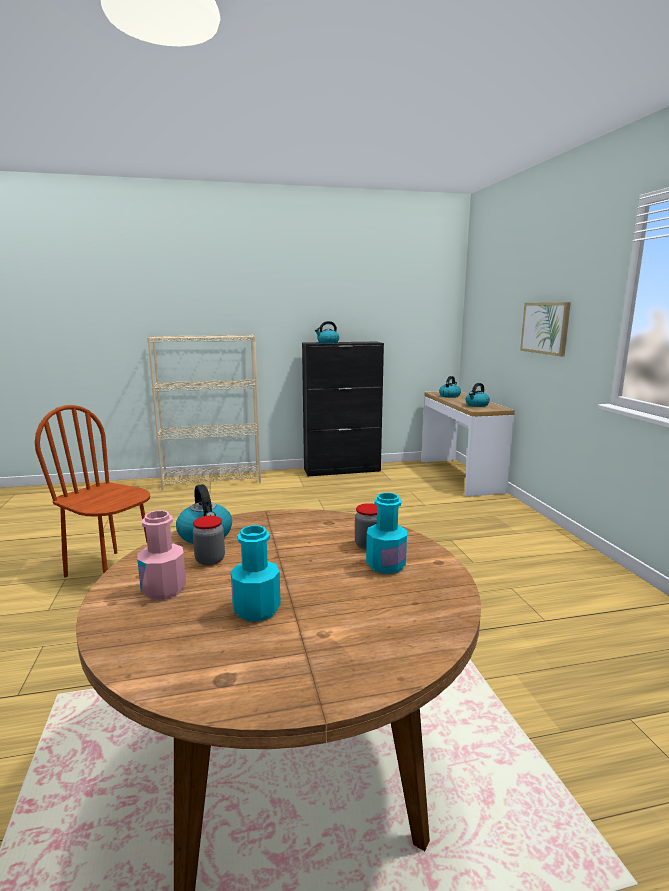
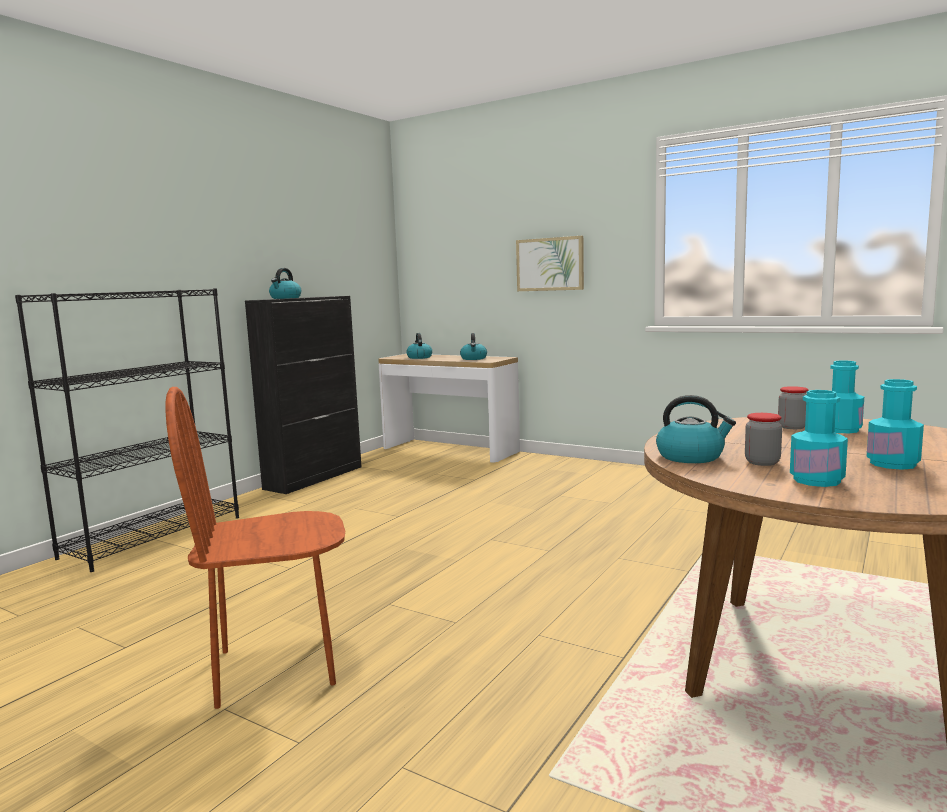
camera: 45 degrees left, 5 degrees down
pink bottle [137,510,186,600] -> turquoise bottle [790,390,848,487]
beige bookcase [147,335,261,490] -> black bookcase [15,288,239,572]

